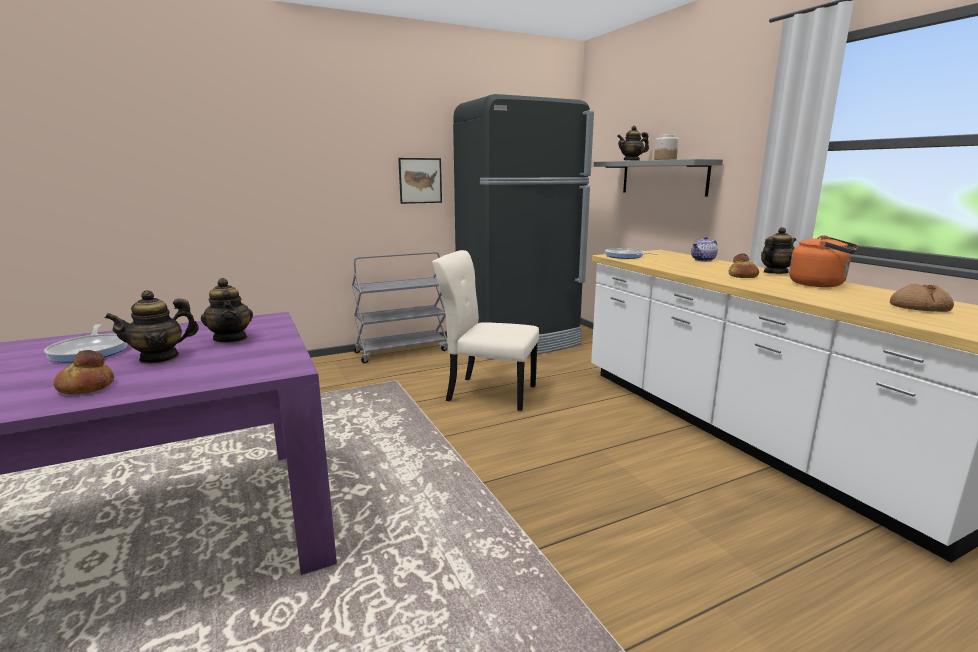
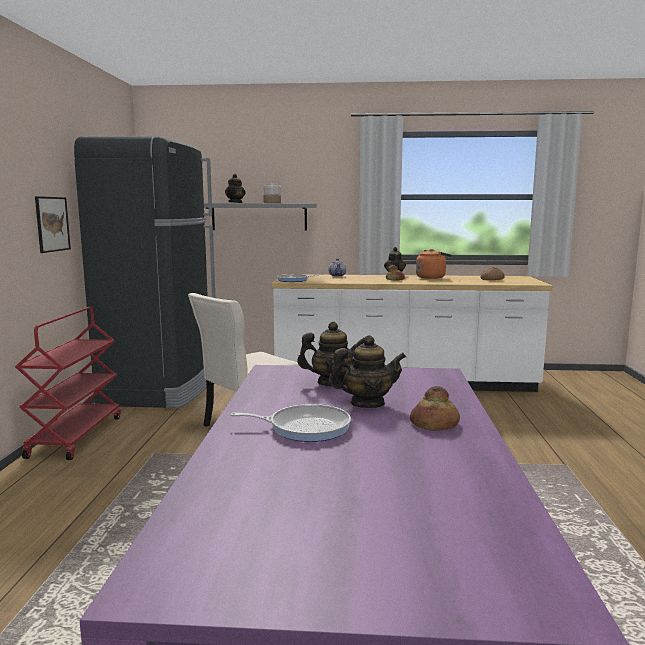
camera: 60 degrees left, 5 degrees down
teapot [105,290,199,364] -> teapot turned 90 degrees counterclockwise [329,335,406,408]
grey cart [352,252,448,363] -> red cart [15,307,121,460]

